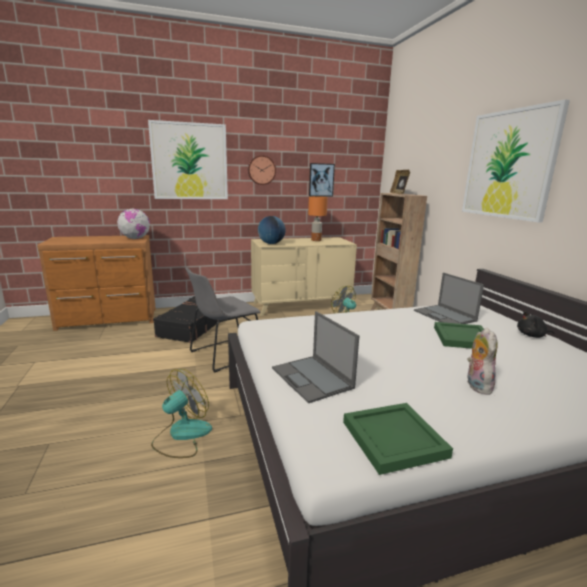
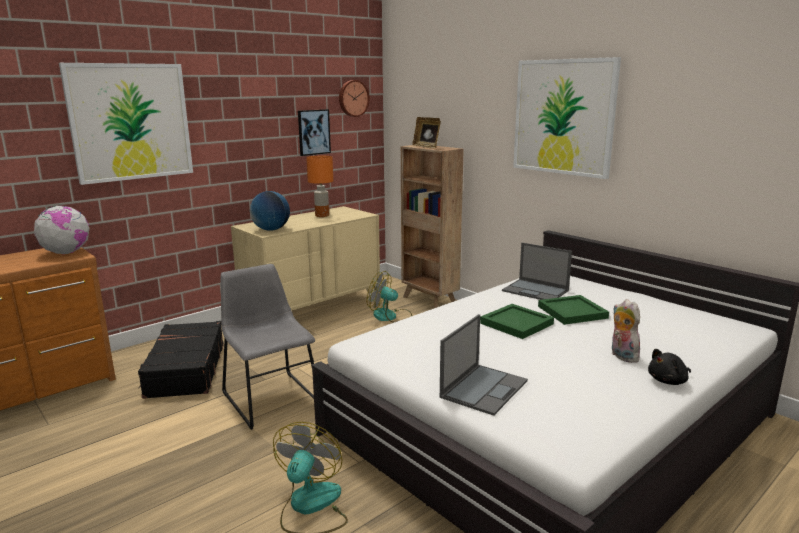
camera: 25 degrees left, 0 degrees up
grey chair [185,267,260,373] -> grey chair turned 120 degrees clockwise [221,264,315,430]
wall clock [248,155,276,185] -> wall clock moved to [339,80,370,117]
laptop [272,311,359,403] -> laptop turned 90 degrees counterclockwise [440,314,528,416]
green tray [343,403,453,475] -> green tray moved to [480,304,554,339]
black plush toy [517,311,555,338] -> black plush toy moved to [648,349,691,385]

